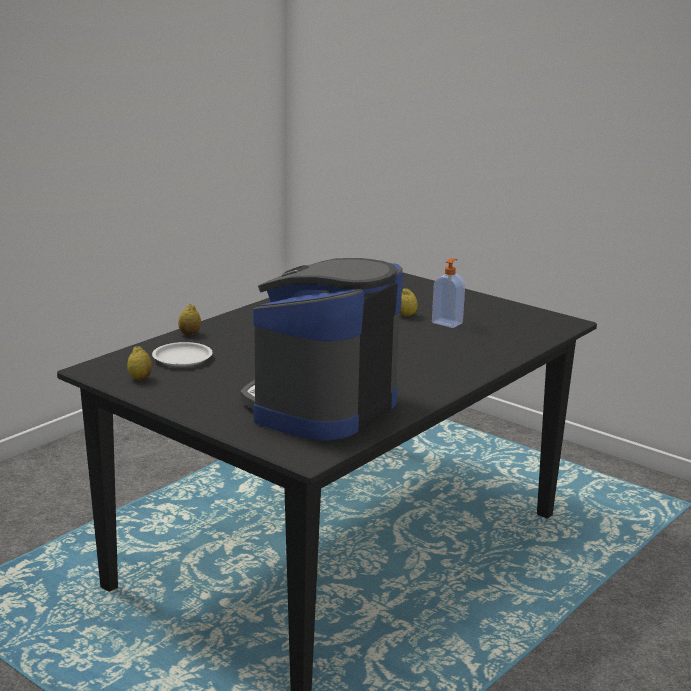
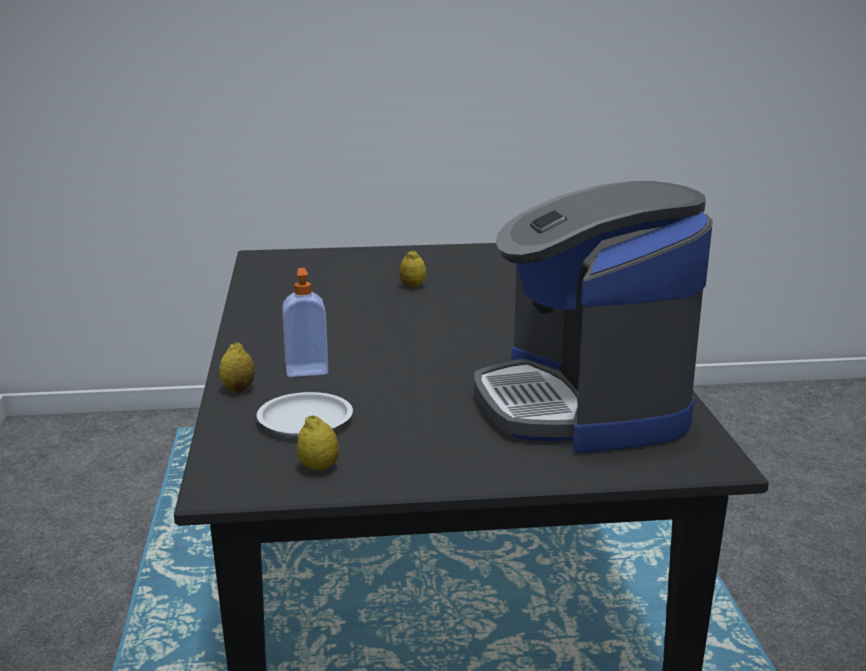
camera: 45 degrees left, 0 degrees up
soap dispenser [432,258,465,328] -> soap dispenser moved to [282,268,328,377]

